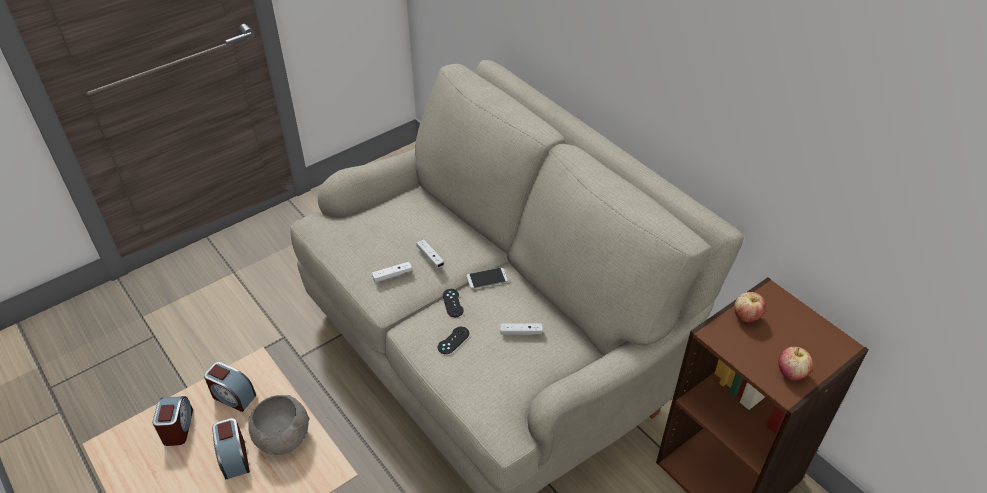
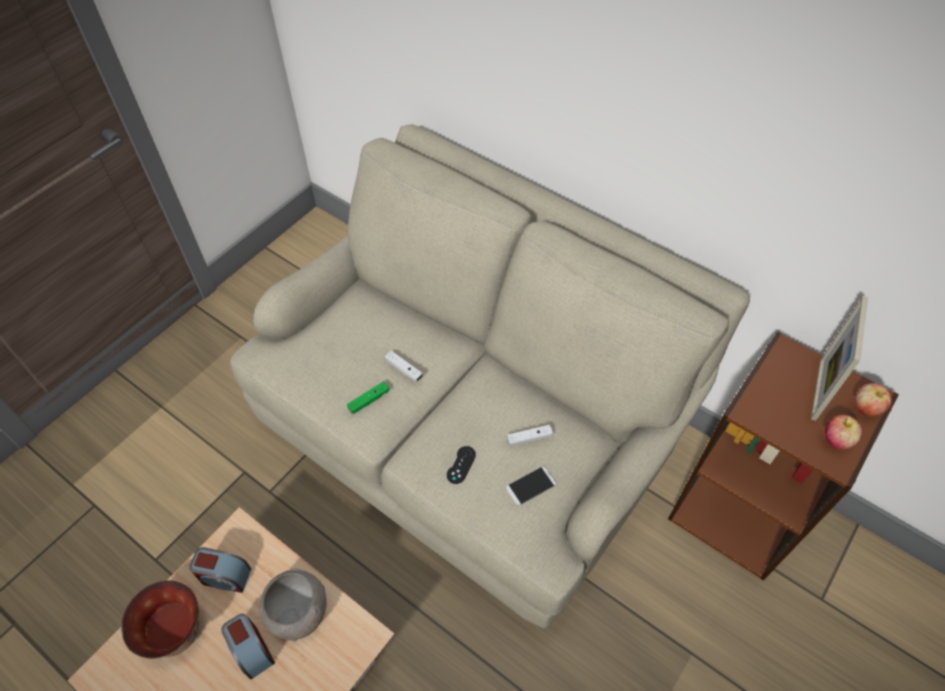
camera: 15 degrees left, 10 degrees up
alarm clock [152,396,193,446] -> bowl [121,580,199,659]
white game controller [372,262,412,283] -> green game controller [347,382,390,414]
black game controller [443,289,464,317] -> none
phone [466,268,508,289] -> phone moved to [506,466,557,506]
apple [734,292,766,322] -> apple moved to [855,383,892,416]
none -> picture frame [811,296,868,421]

